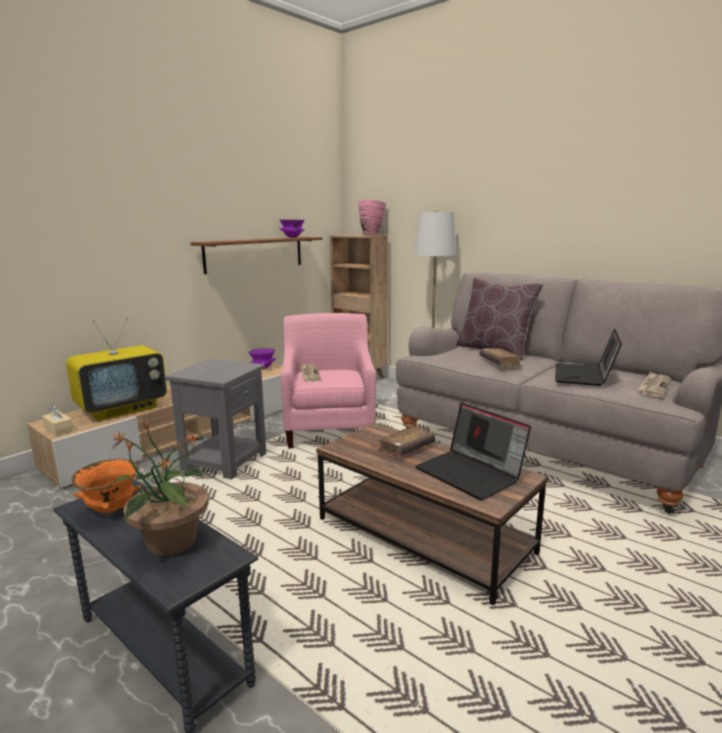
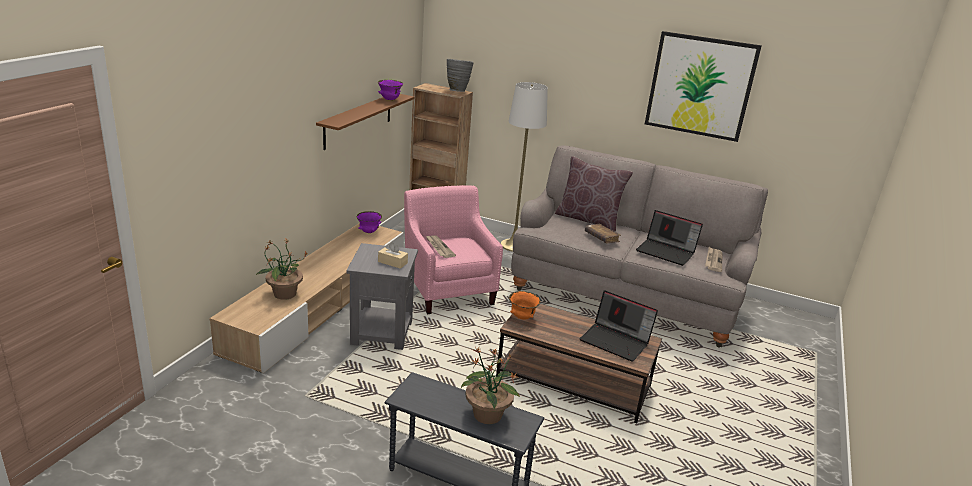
camera: 20 degrees left, 10 degrees up
beige tissue box [42,405,74,436] -> beige tissue box moved to [378,243,408,269]
television [66,317,167,421] -> potted plant [256,238,308,300]
orange bowl [72,459,141,513] -> orange bowl moved to [509,291,540,319]
pink vase [359,200,386,235] -> grey vase [447,59,474,92]
brown book [377,426,436,456] -> none
laptop [555,329,622,386] -> laptop turned 60 degrees counterclockwise [636,210,703,266]
none -> picture [645,31,762,142]

